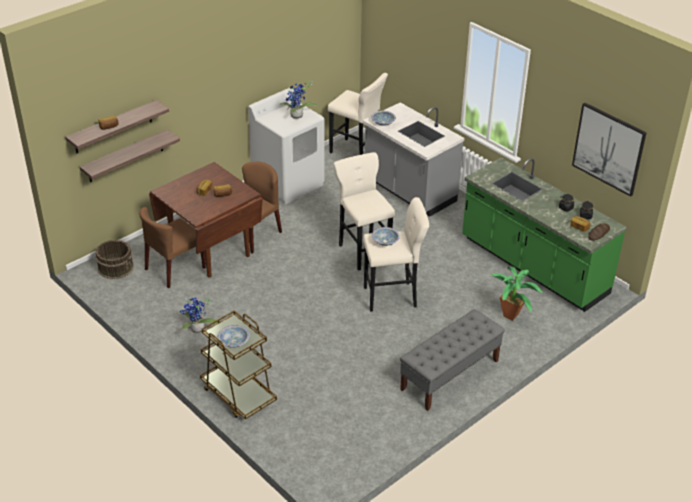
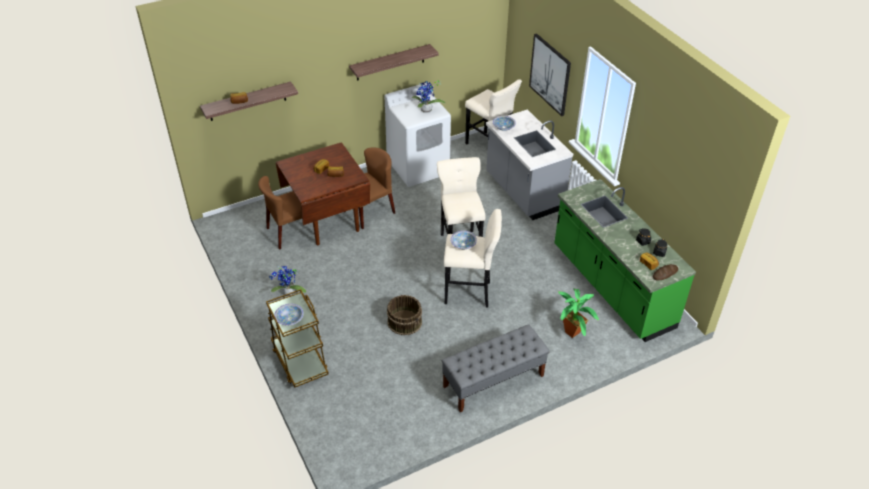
camera: 15 degrees right, 5 degrees up
shelf [80,129,180,182] -> shelf moved to [349,44,439,81]
brown bucket [95,240,134,279] -> brown bucket moved to [387,295,422,335]
picture [572,103,647,197] -> picture moved to [529,33,571,117]

